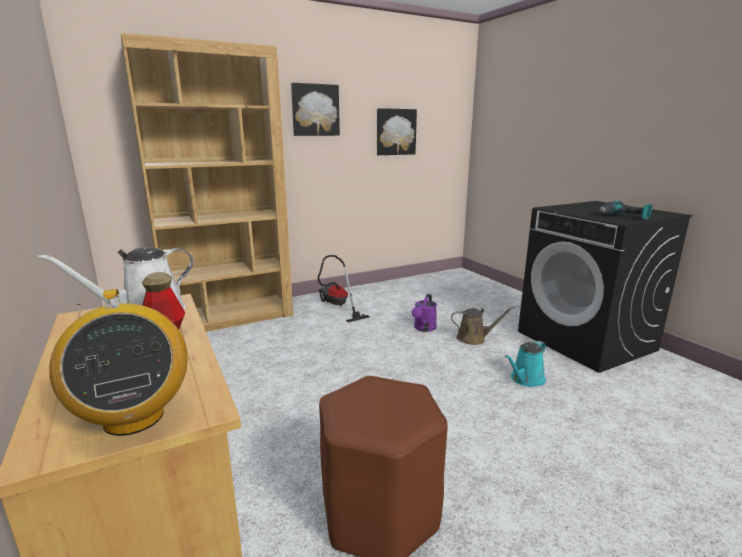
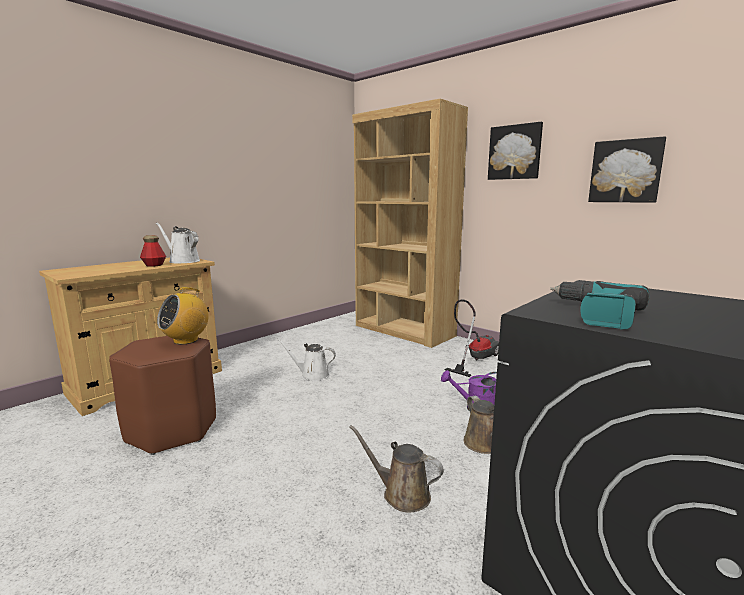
camera: 70 degrees right, 5 degrees down
radio [49,289,188,436] -> radio moved to [157,287,209,345]
turquoise watering can [505,341,546,387] -> brown watering can [349,425,444,512]
none -> white watering can [277,339,336,381]

